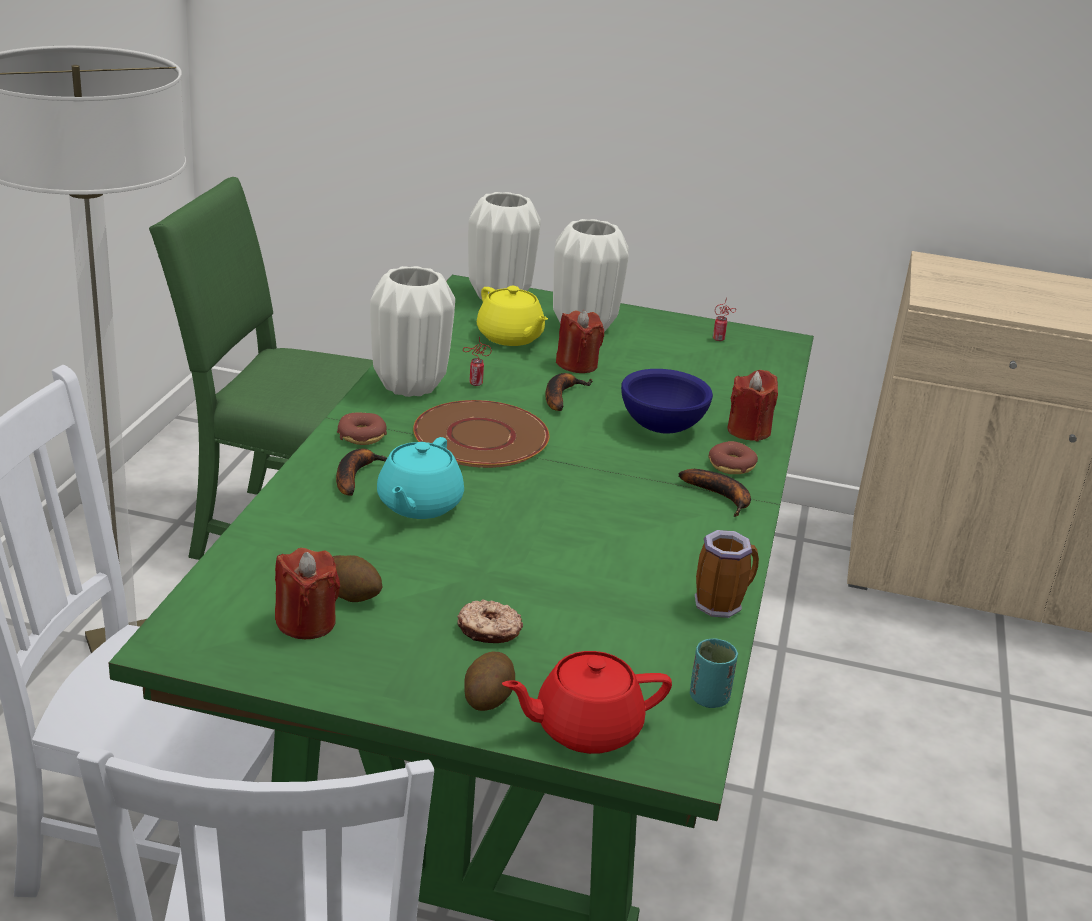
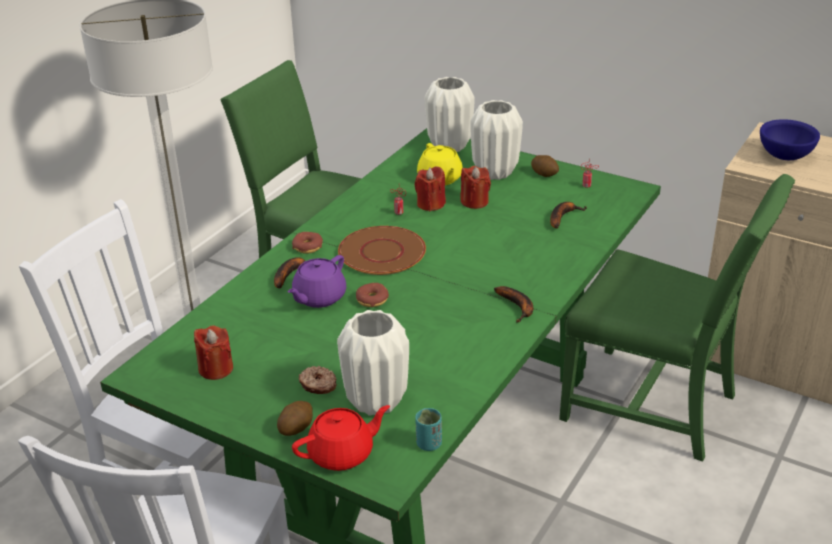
camera: 20 degrees right, 5 degrees up
potato [333,555,383,602] -> potato moved to [531,155,559,177]
white vase [370,266,455,397] -> white vase moved to [337,310,409,416]
turquoise teapot [377,437,464,519] -> purple teapot [288,255,346,308]
red teapot [502,651,672,754] -> red teapot turned 150 degrees clockwise [292,405,390,471]
banana [545,373,593,411] -> banana moved to [550,202,586,229]
blue bowl [621,369,713,434] -> blue bowl moved to [760,119,820,160]
mug [695,530,759,618] -> none
donut [708,441,758,474] -> donut moved to [356,283,389,307]
red candle [727,370,778,441] -> red candle moved to [415,166,446,211]
none -> green chair [559,174,795,462]

